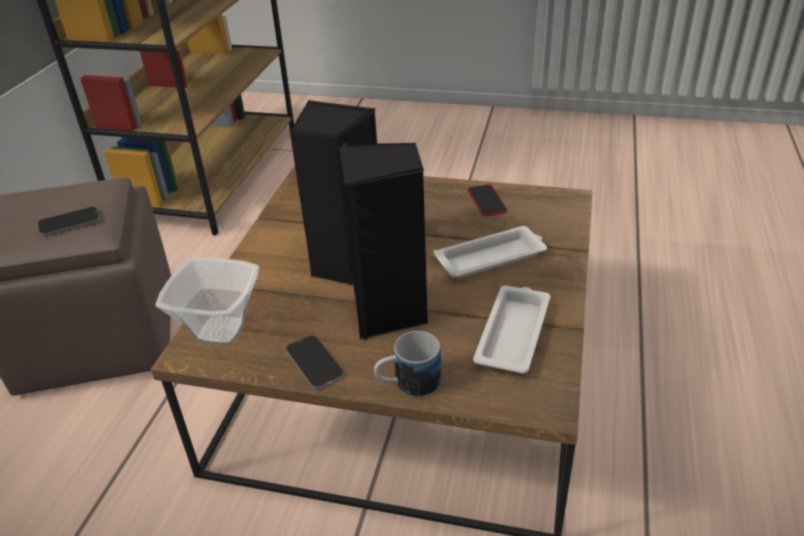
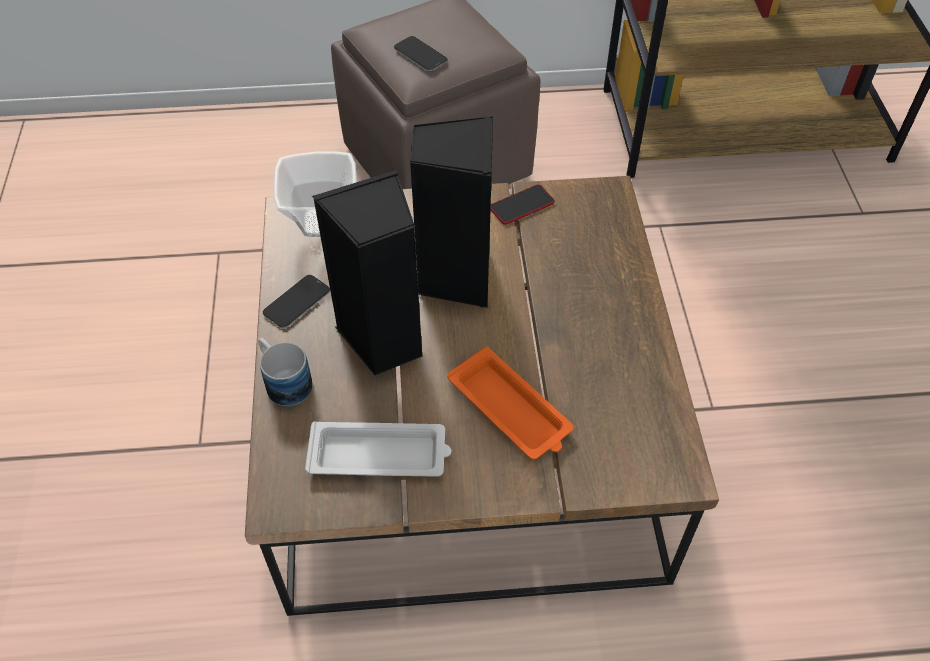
camera: 70 degrees right, 15 degrees up
white tray [433,226,547,278] -> orange tray [447,347,574,460]
phone [467,184,507,216] -> phone moved to [490,185,555,225]

